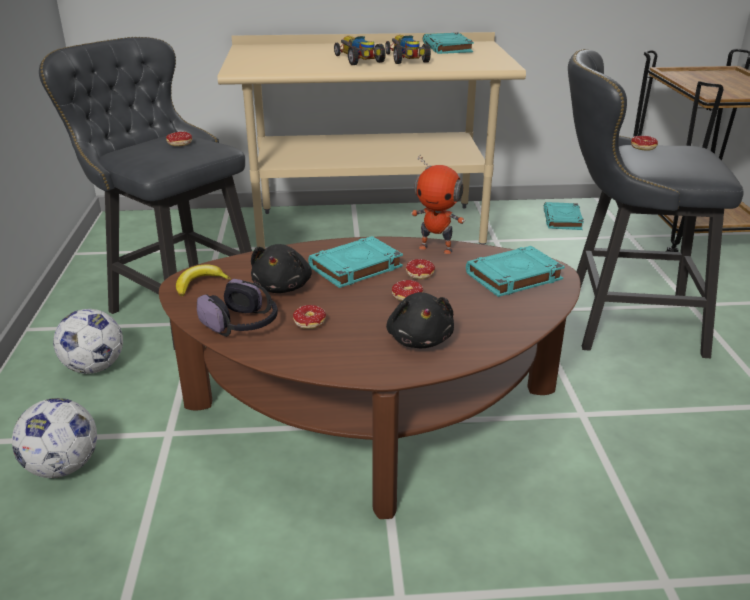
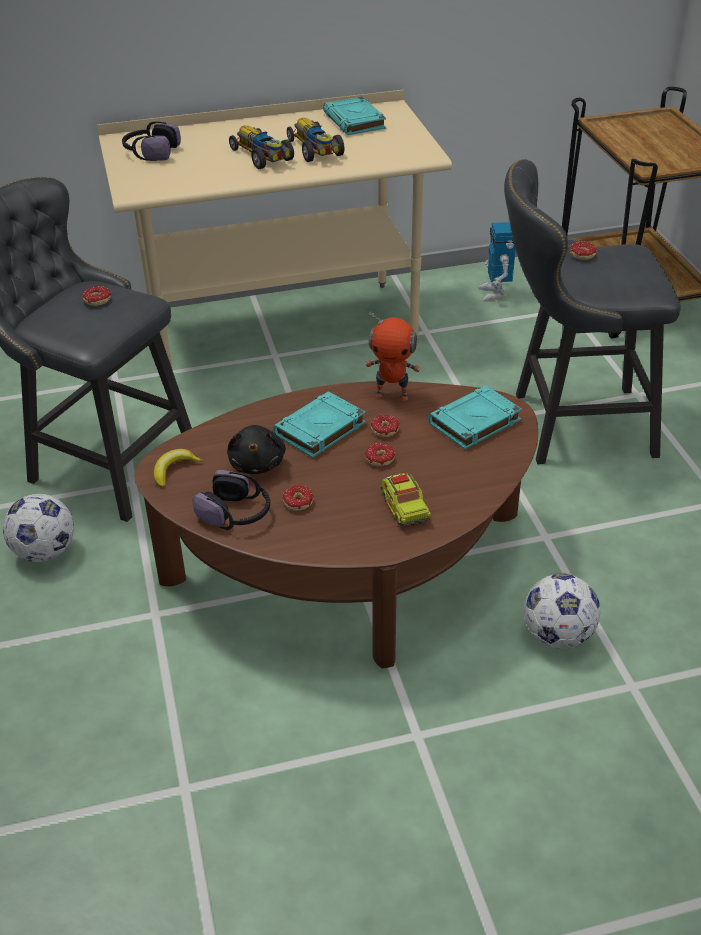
camera: 10 degrees left, 10 degrees up
football [12,398,97,478] -> football moved to [524,574,600,649]
black plush toy [386,292,454,348] -> toy truck [381,473,431,526]
turquoise book [544,202,584,230] -> toy robot [478,222,516,302]
none -> headphones [122,121,181,161]

